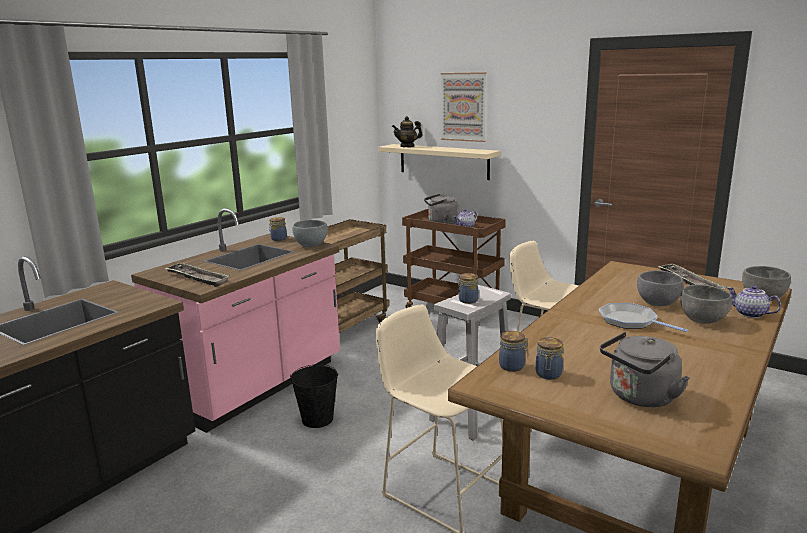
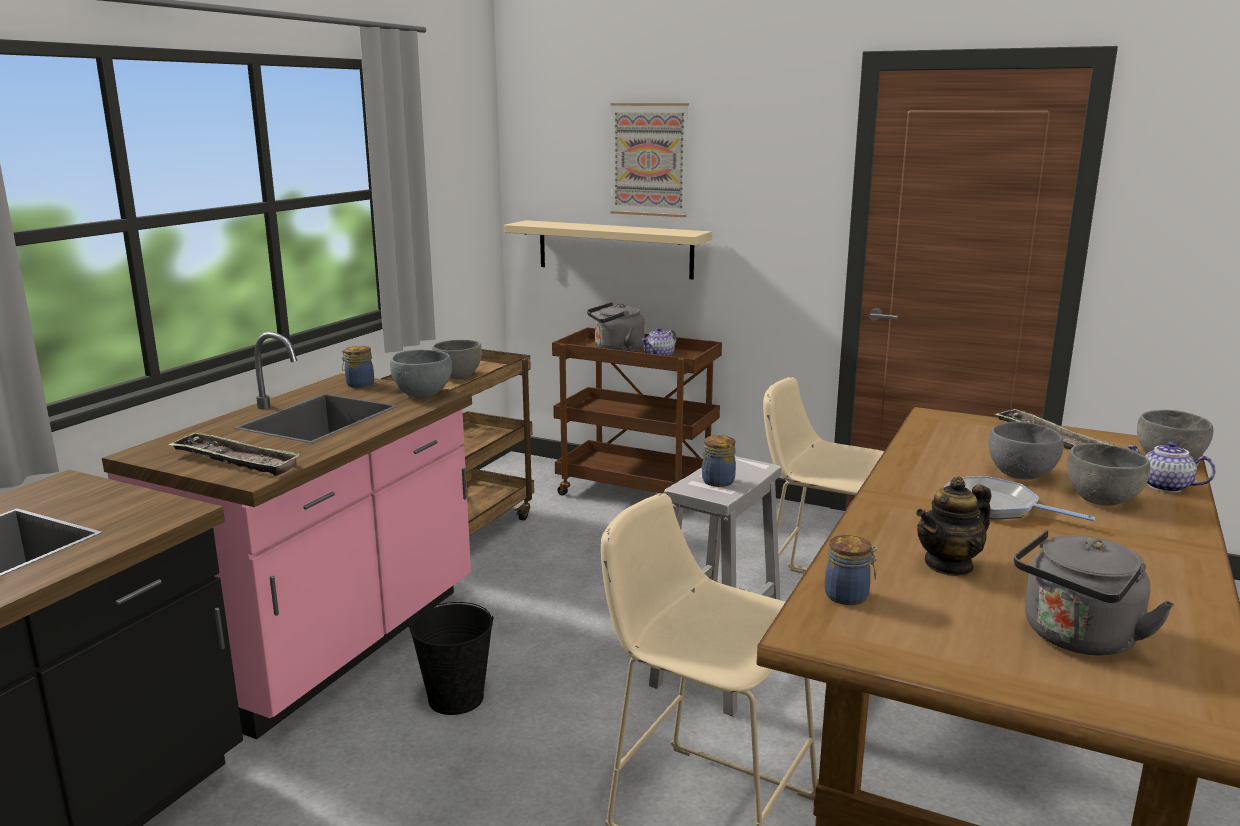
camera: 10 degrees left, 0 degrees up
teapot [392,116,423,147] -> teapot moved to [916,476,991,576]
jar [535,337,563,380] -> none
none -> grey bowl [432,340,482,379]

